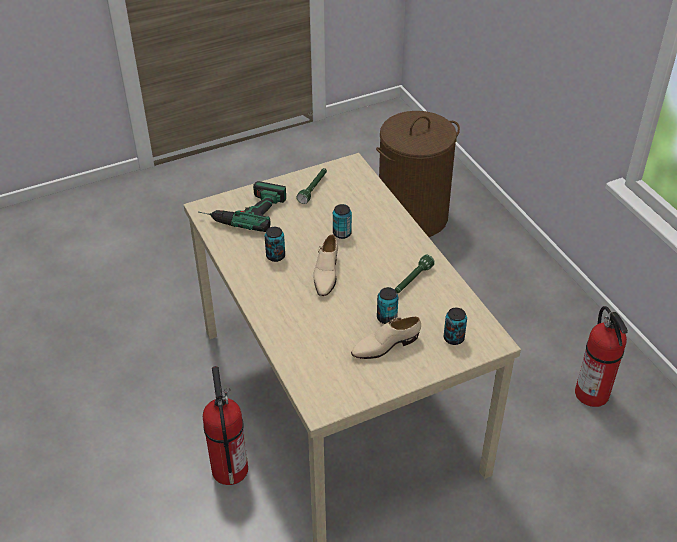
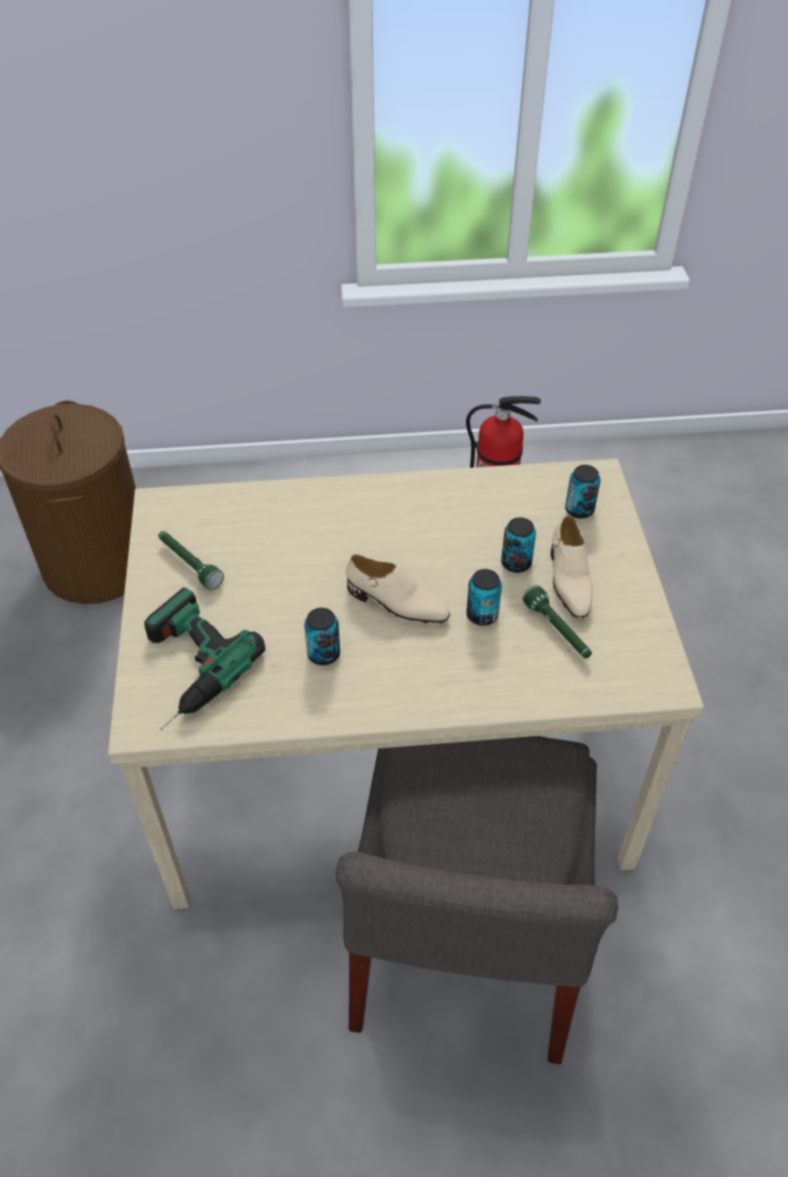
camera: 70 degrees left, 5 degrees up
fire extinguisher [203,366,248,485] -> grey chair [336,736,618,1064]
can [333,204,352,239] -> can moved to [466,569,502,626]
green flashlight [394,255,435,293] -> green flashlight moved to [523,585,592,659]

